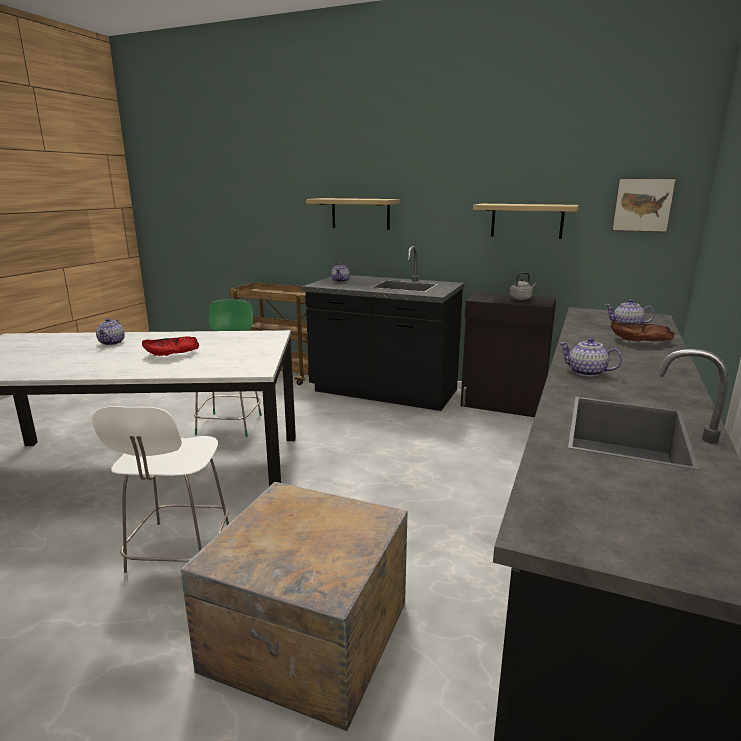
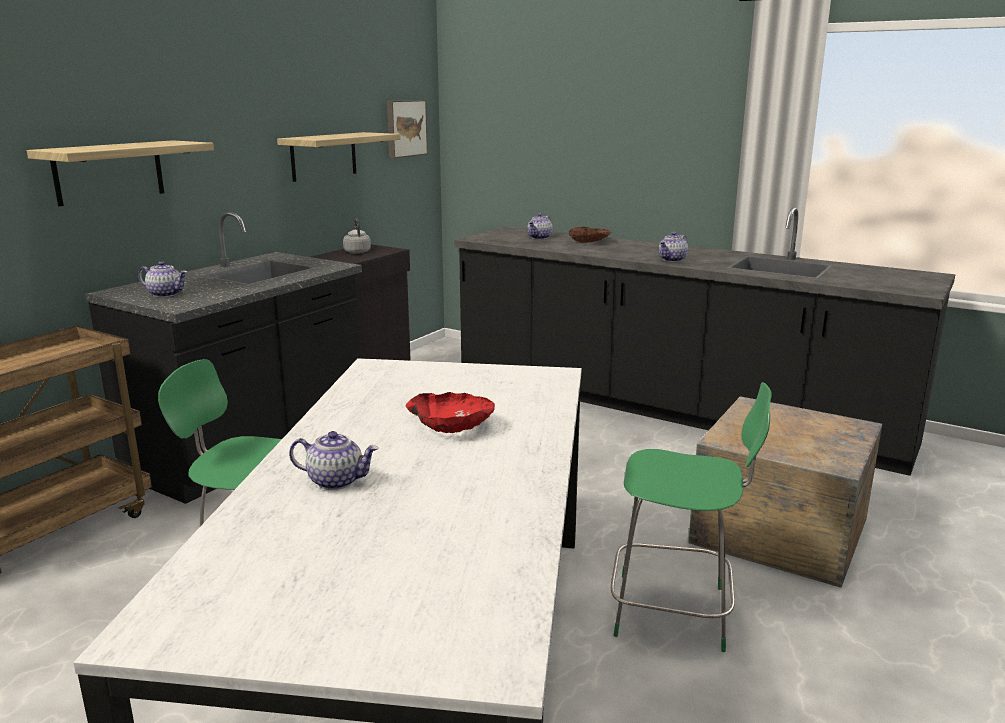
camera: 80 degrees left, 0 degrees up
white chair [92,406,229,583] -> green chair [611,382,772,652]

